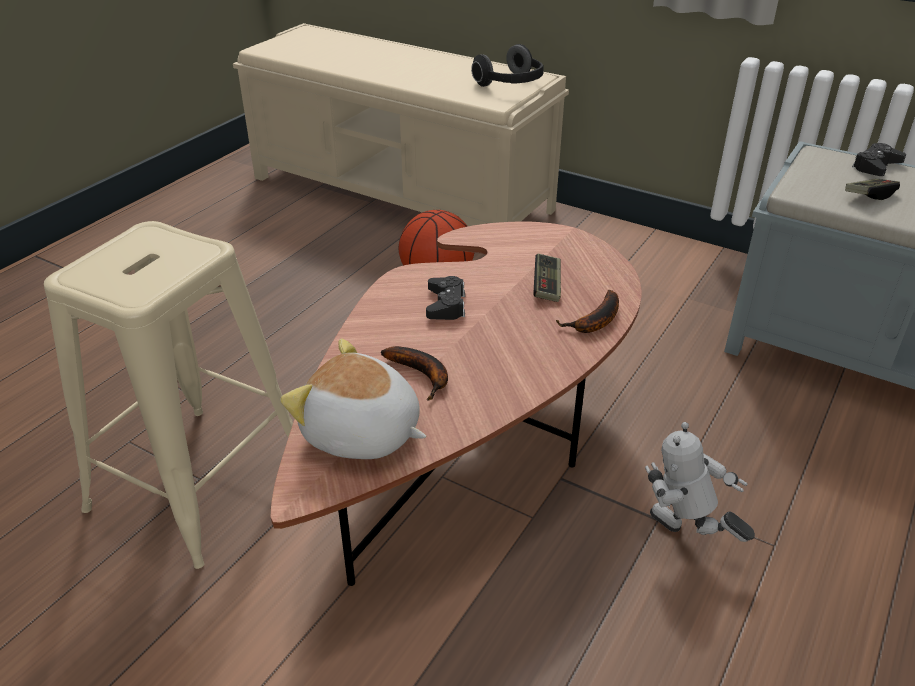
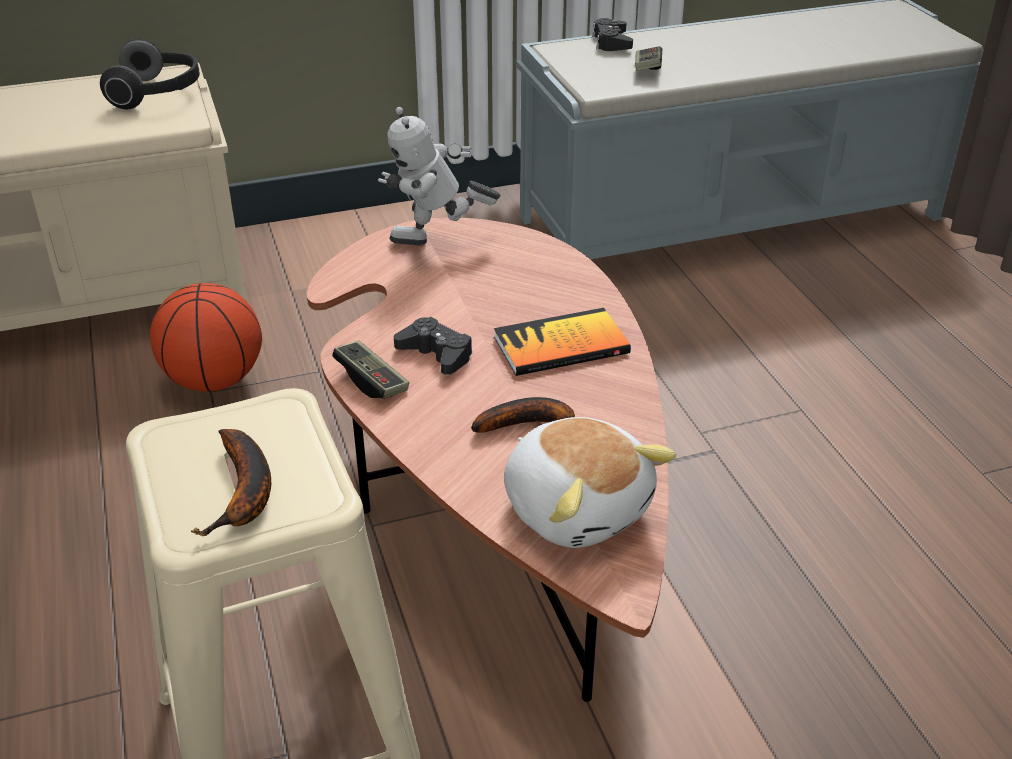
camera: 50 degrees left, 0 degrees up
plush toy [280,339,426,459] -> plush toy turned 105 degrees counterclockwise [504,417,676,548]
game controller [533,254,561,302] -> game controller moved to [332,341,409,399]
banana [556,290,619,333] -> banana moved to [191,429,271,536]
toy robot [645,422,755,542] -> toy robot moved to [378,107,501,245]
none -> book [494,308,631,376]

